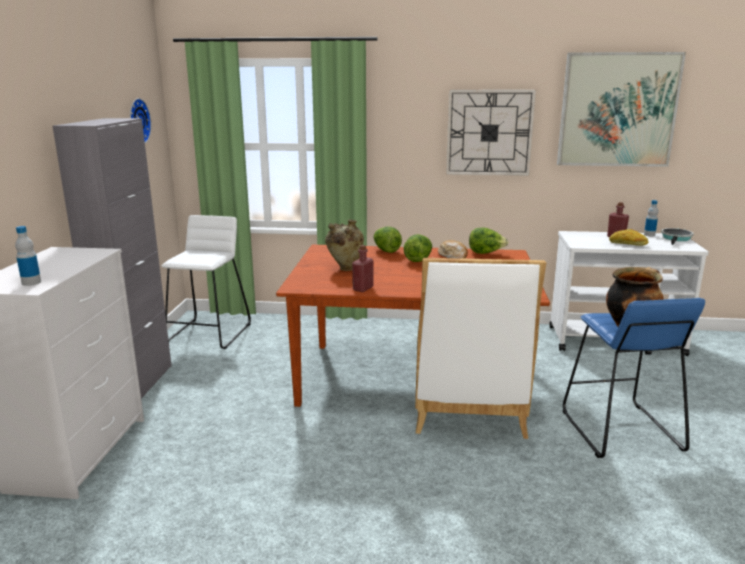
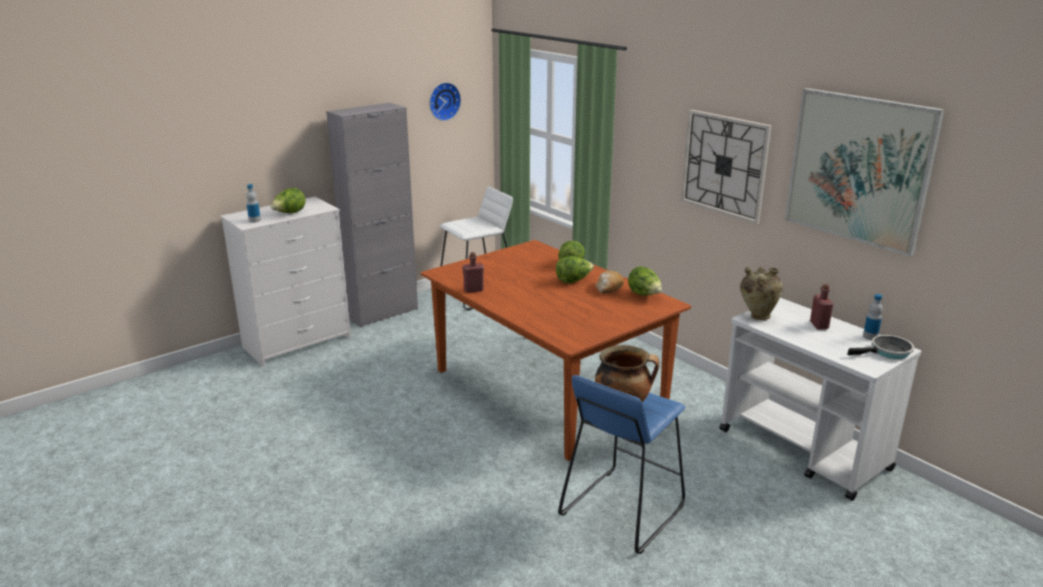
camera: 45 degrees right, 5 degrees up
beige vase [325,219,364,271] -> beige vase moved to [740,267,783,320]
white chair [415,258,546,439] -> none
bread [609,229,649,246] -> none
none -> lettuce [270,188,306,213]

